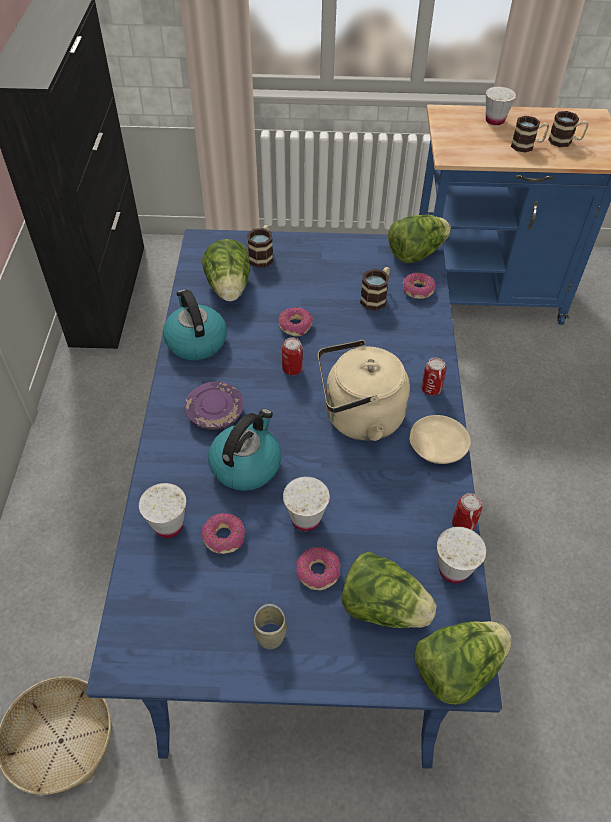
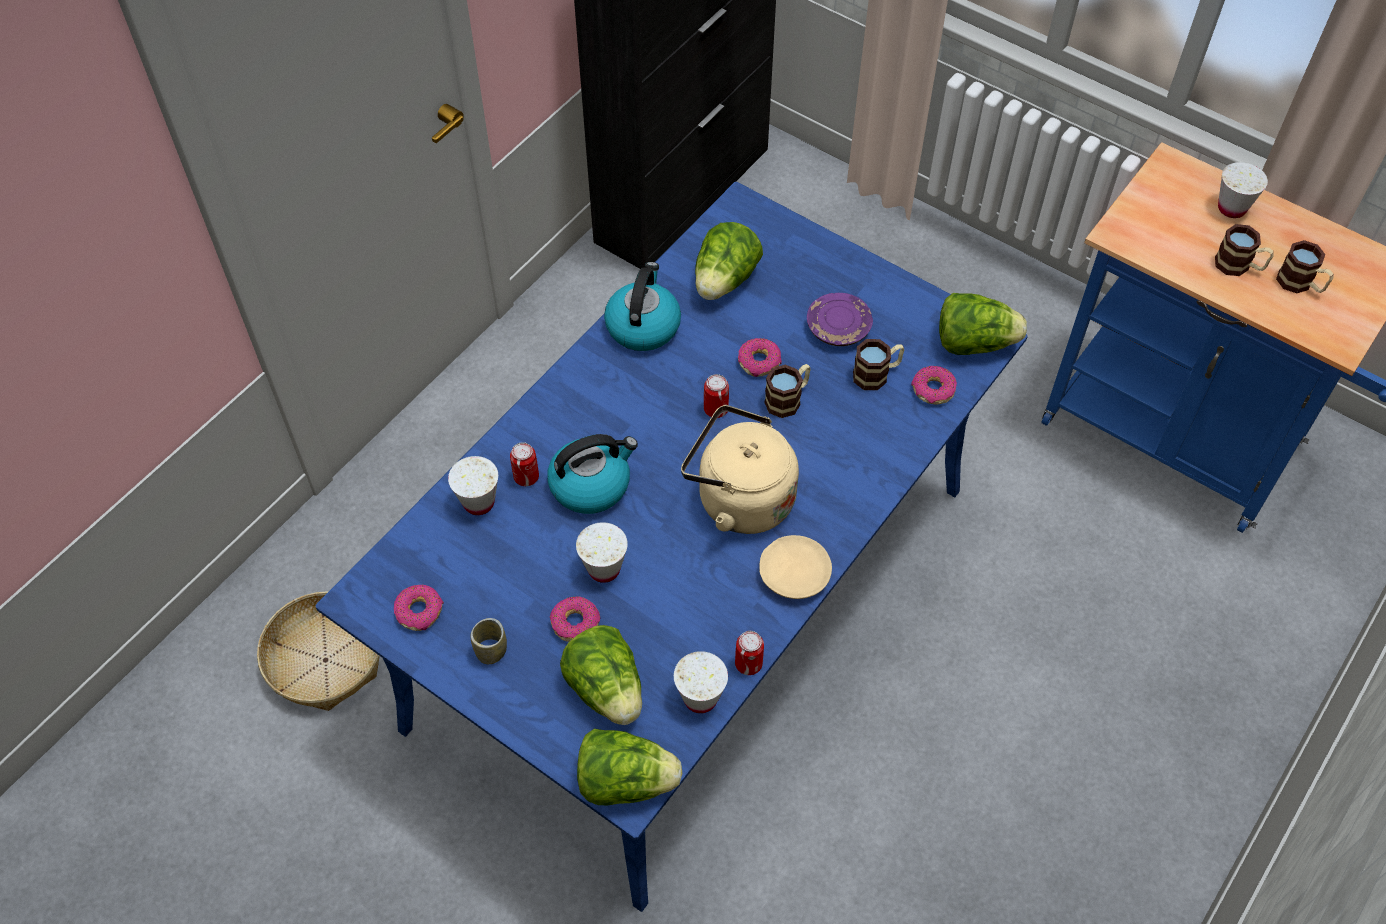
camera: 35 degrees right, 5 degrees up
purple plate [184,382,244,430] -> purple plate moved to [807,293,873,346]
donut [202,513,245,554] -> donut moved to [394,585,444,631]
mug [247,225,273,268] -> mug moved to [764,364,811,418]
can [421,357,446,396] -> can moved to [510,442,539,486]

